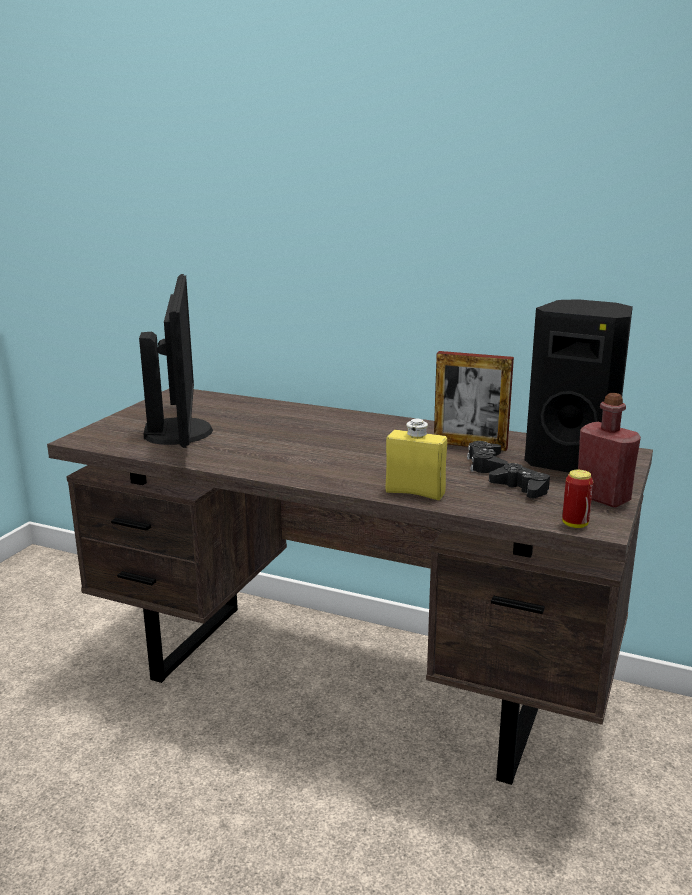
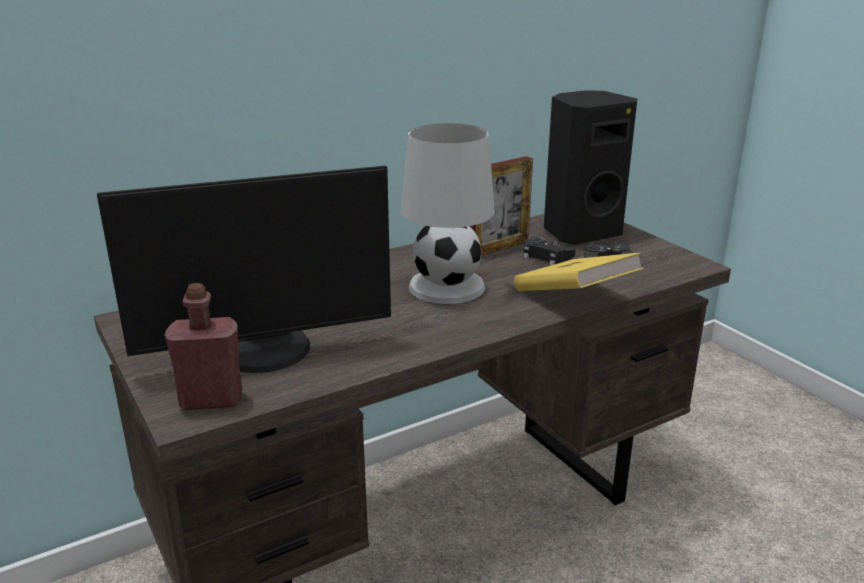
camera: 55 degrees left, 5 degrees up
monitor [139,274,213,448] -> monitor turned 135 degrees clockwise [97,166,391,373]
yellow bottle [386,419,447,500] -> yellow book [514,253,644,291]
can [562,470,593,528] -> none
red bottle [578,393,641,508] -> red bottle moved to [165,283,242,410]
none -> white table lamp [401,123,495,304]

